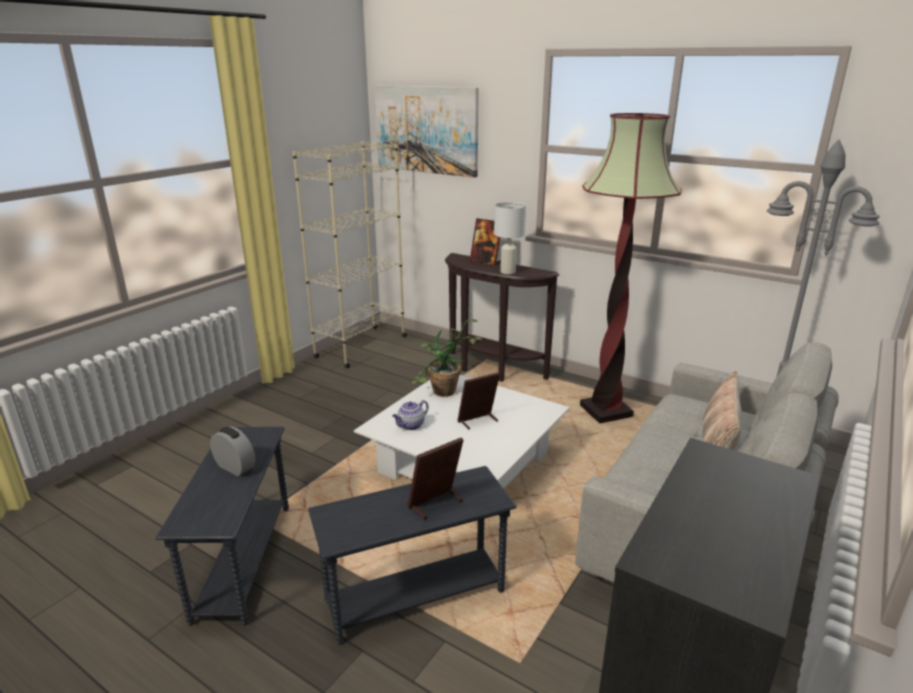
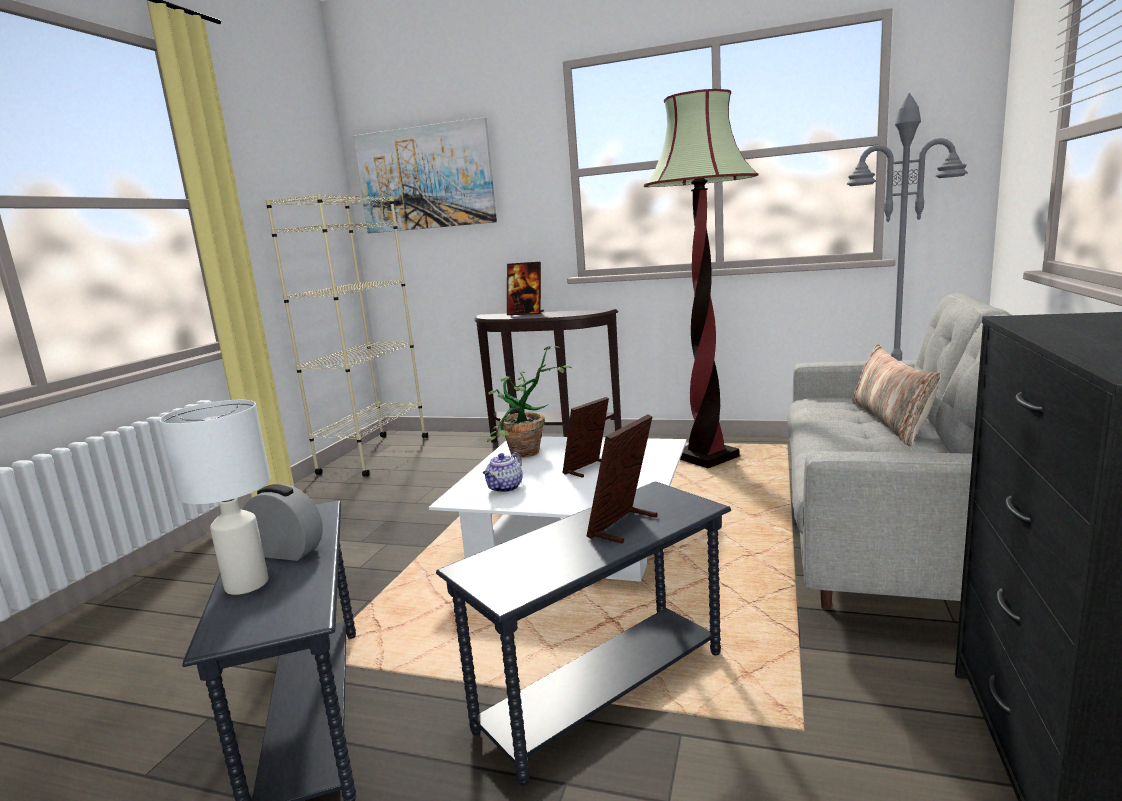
camera: 15 degrees left, 10 degrees down
white table lamp [494,202,526,274] -> white table lamp moved to [159,400,271,595]

